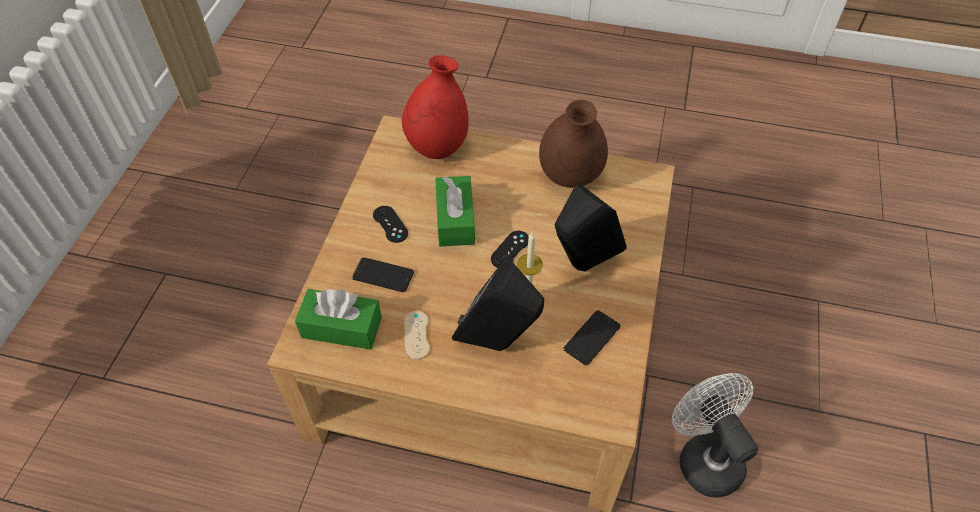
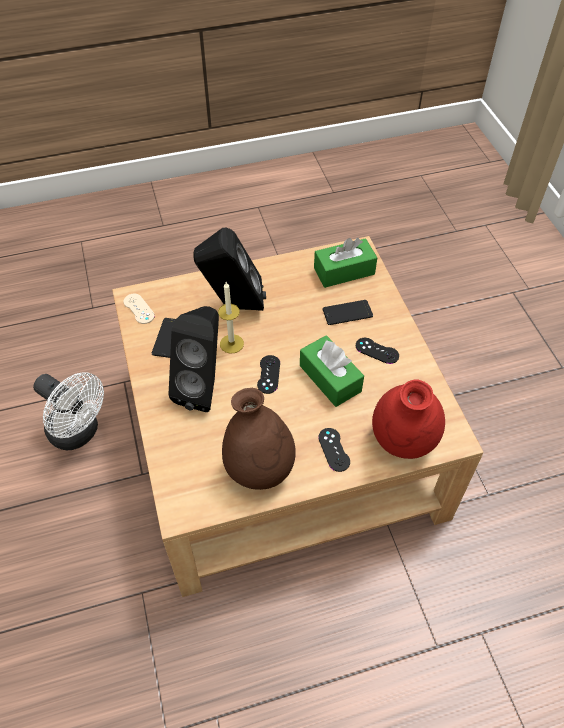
camera: 150 degrees right, 0 degrees up
beige game controller [404,311,430,360] -> beige game controller moved to [123,294,155,324]
none -> black game controller [318,428,350,472]

